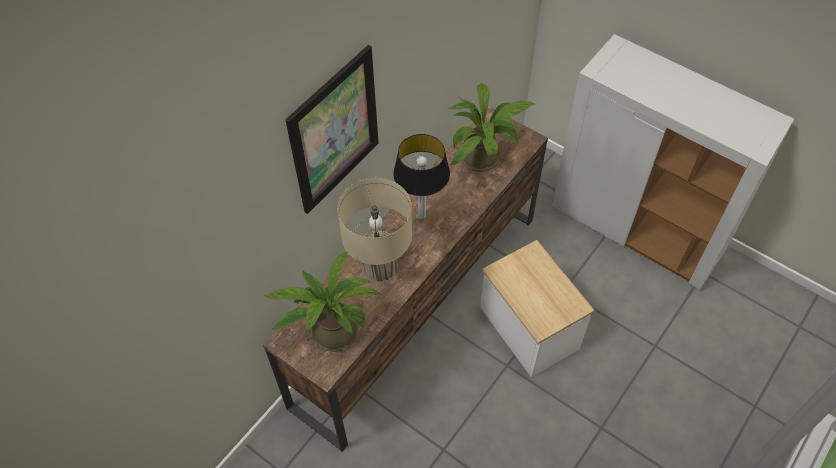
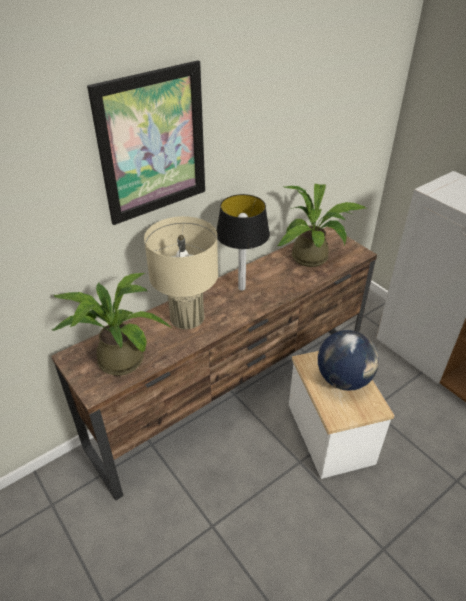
camera: 15 degrees right, 15 degrees down
none -> globe [318,330,379,391]

